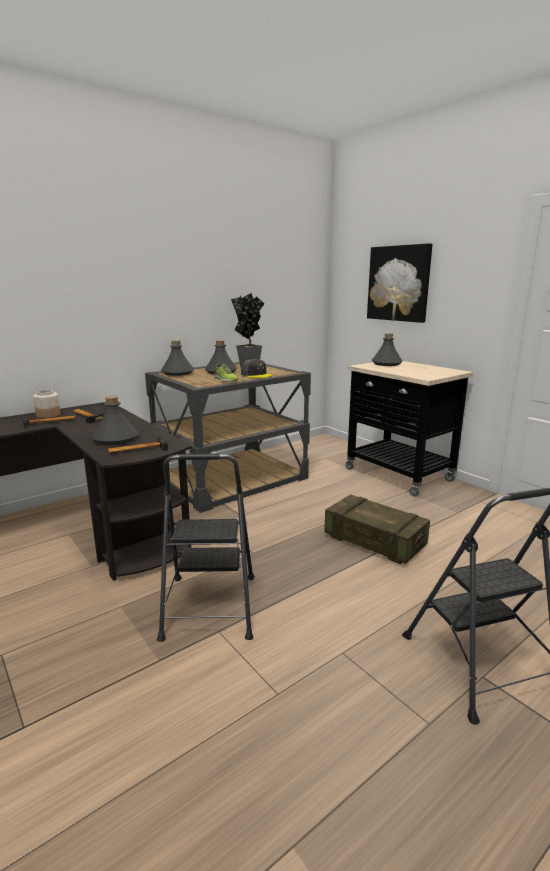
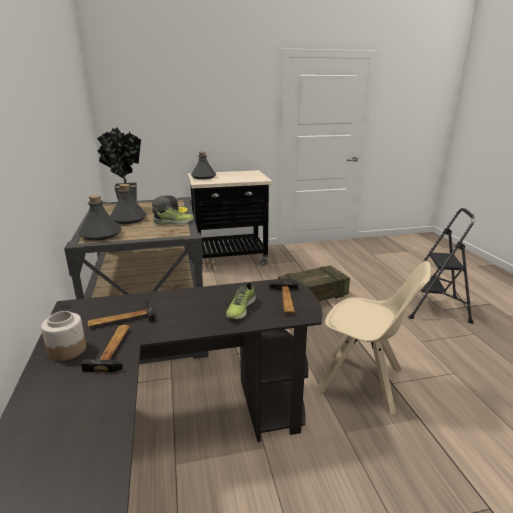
camera: 65 degrees left, 5 degrees up
grey bottle [92,396,138,445] -> shoe [226,282,256,319]
black step ladder [157,454,255,642] -> beige chair [316,261,431,414]
picture [367,243,432,323] -> none

